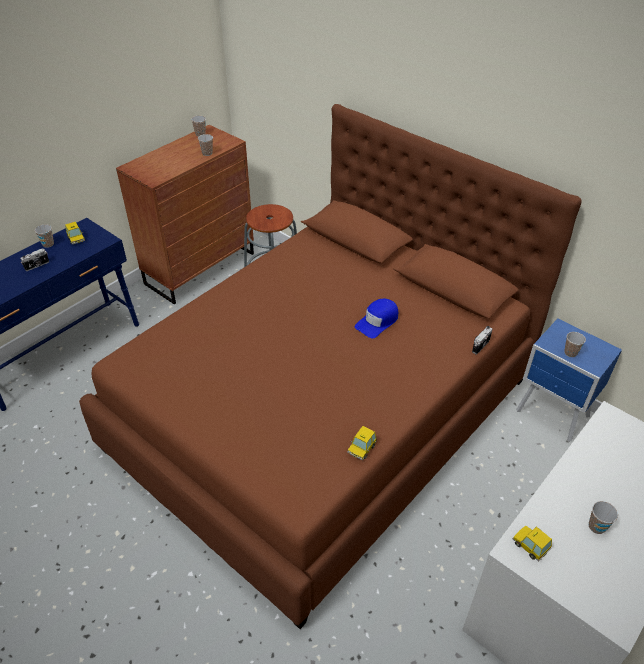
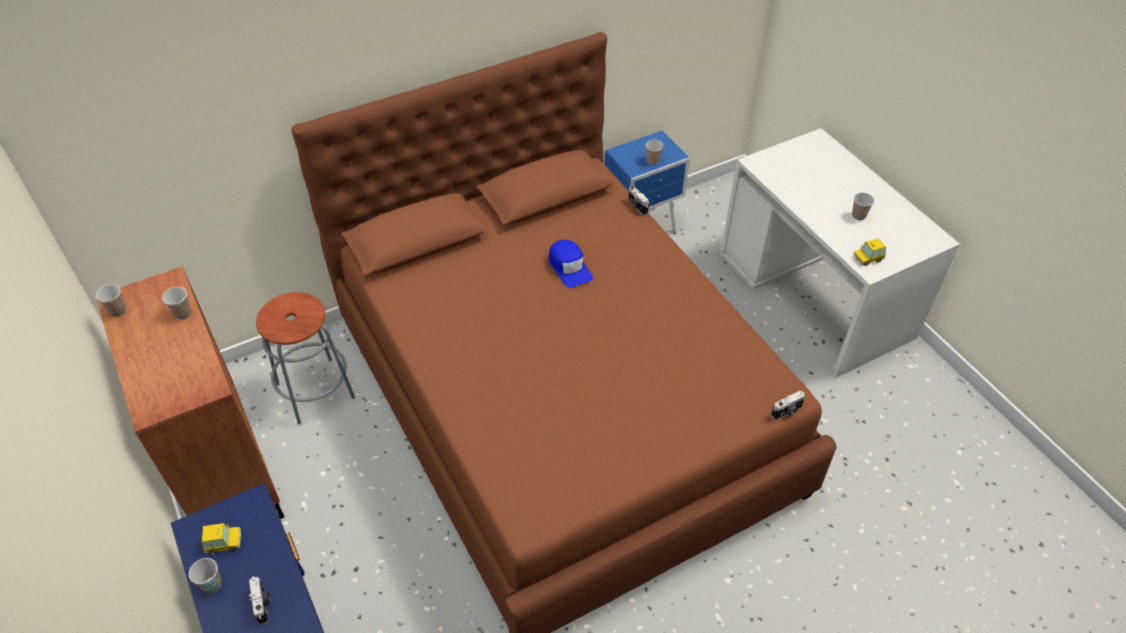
camera: 70 degrees left, 5 degrees up
toy car [347,426,377,460] -> none
none -> camera [771,391,805,420]

